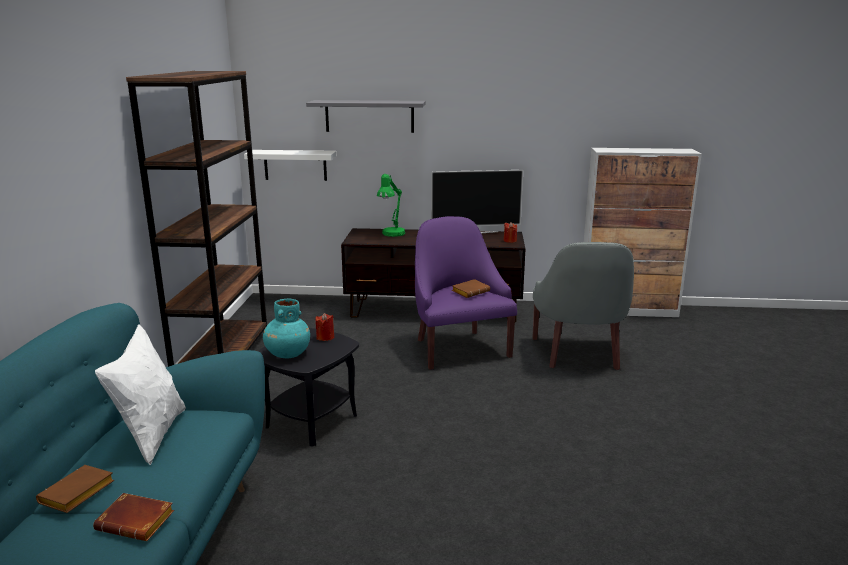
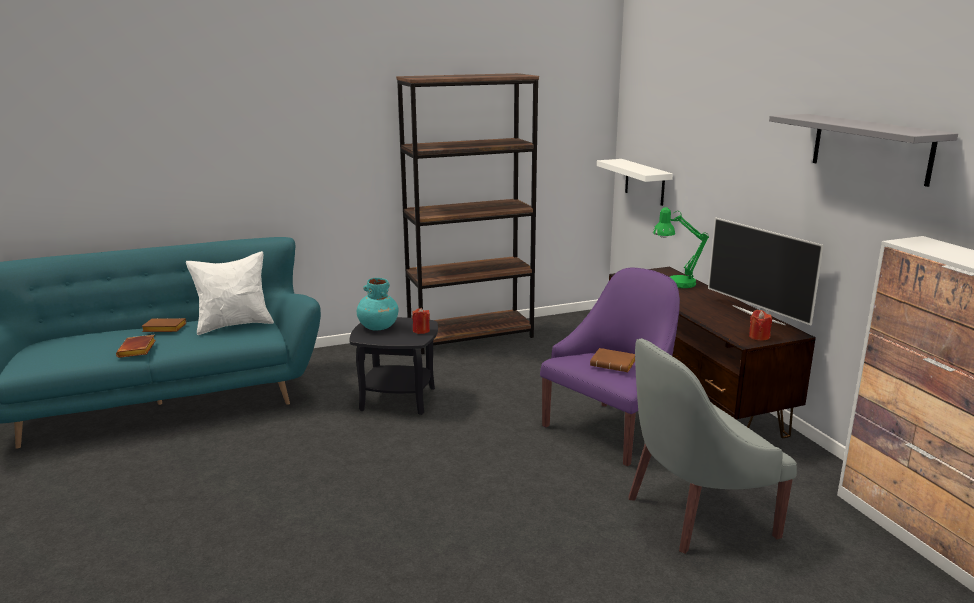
camera: 65 degrees right, 0 degrees up
grey shelf [306,100,426,133] -> grey shelf moved to [769,114,958,187]

